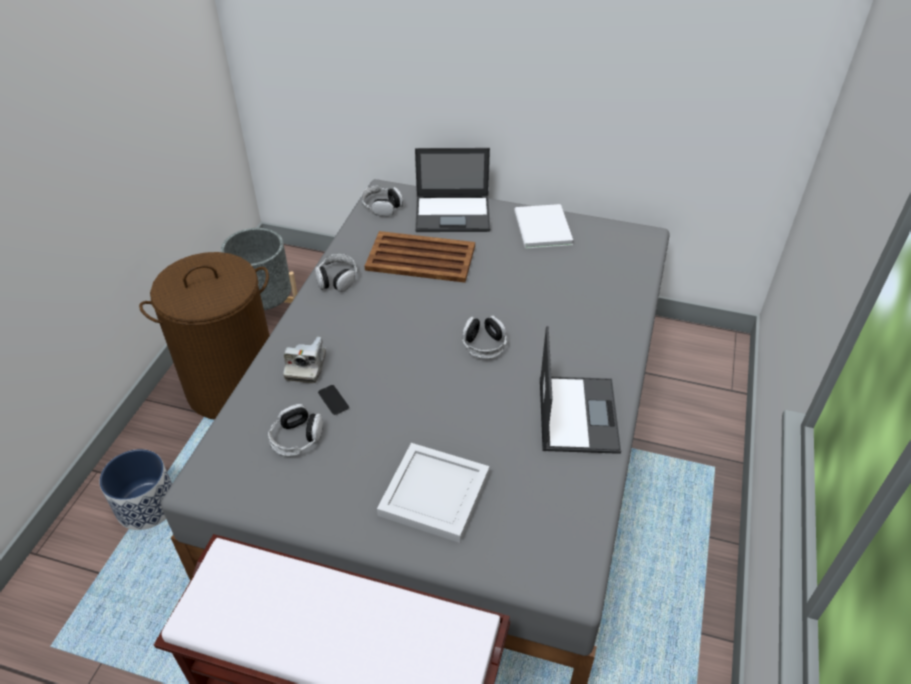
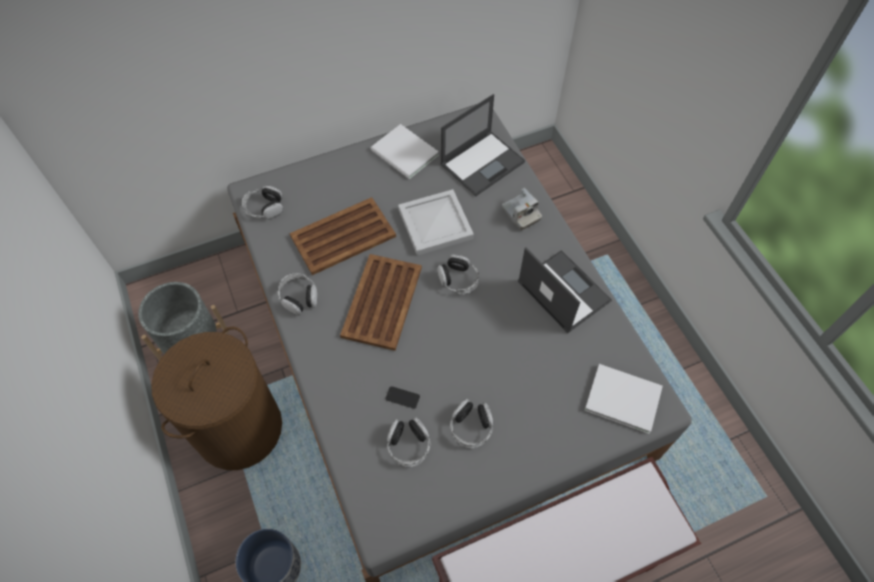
camera: 40 degrees left, 15 degrees up
camera [283,337,326,383] -> camera moved to [502,188,542,231]
white tray [377,443,490,543] -> white tray moved to [398,189,474,256]
laptop [415,148,490,232] -> laptop moved to [440,94,525,196]
none -> brown tray [340,254,422,351]
none -> headphones [450,399,493,449]
none -> white book [585,364,663,434]

